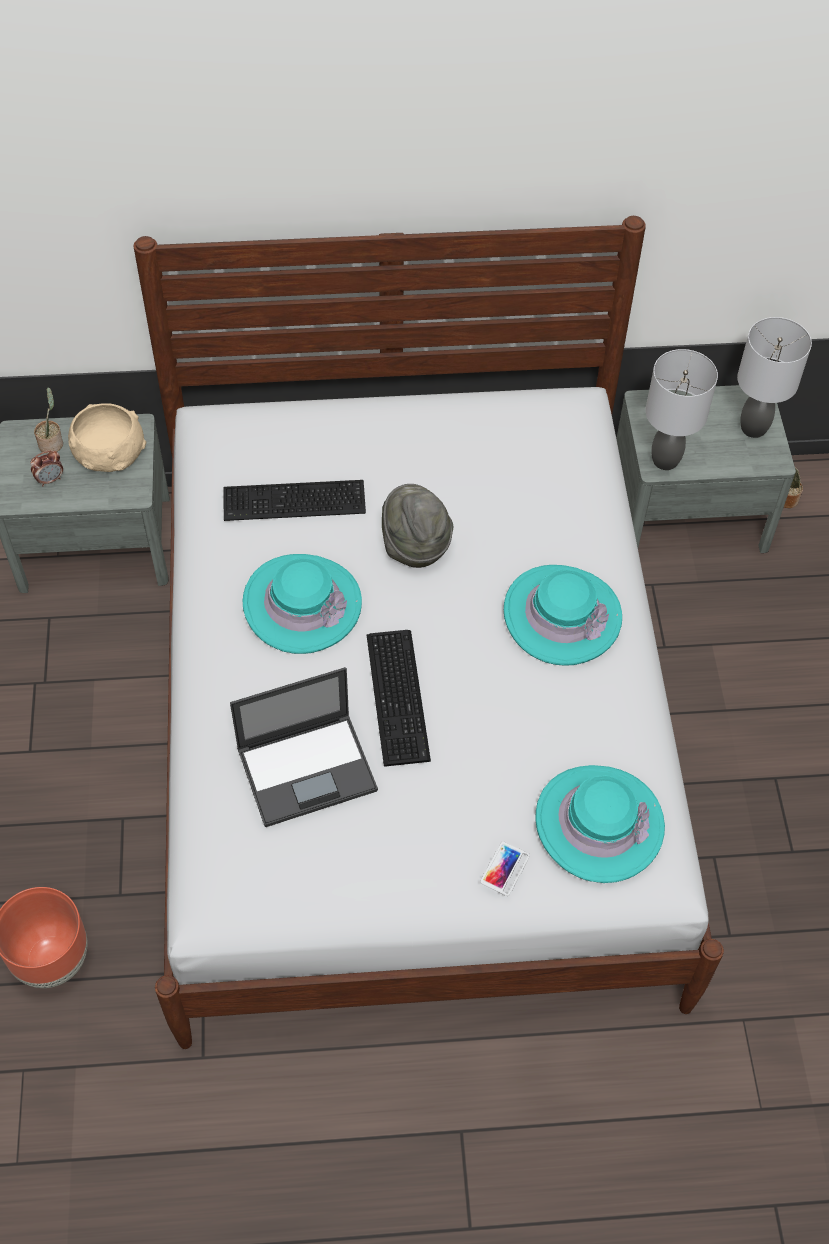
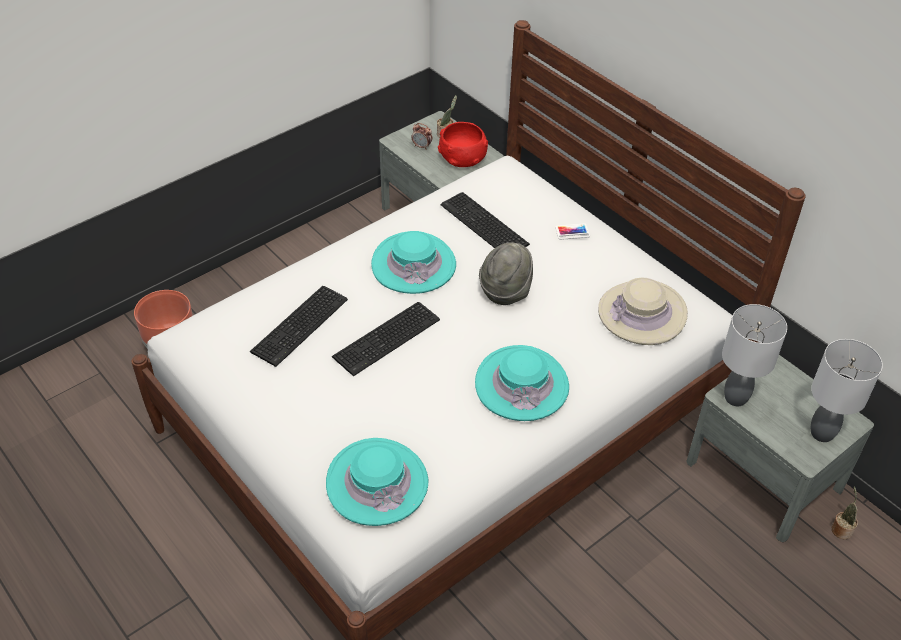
camera: 55 degrees right, 10 degrees down
beige bowl [68,403,146,472] -> red bowl [438,122,488,167]
laptop [230,667,378,827] -> keyboard [250,286,348,367]
phone [480,841,530,896] -> phone moved to [555,223,590,240]
none -> beige hat [598,278,688,345]

